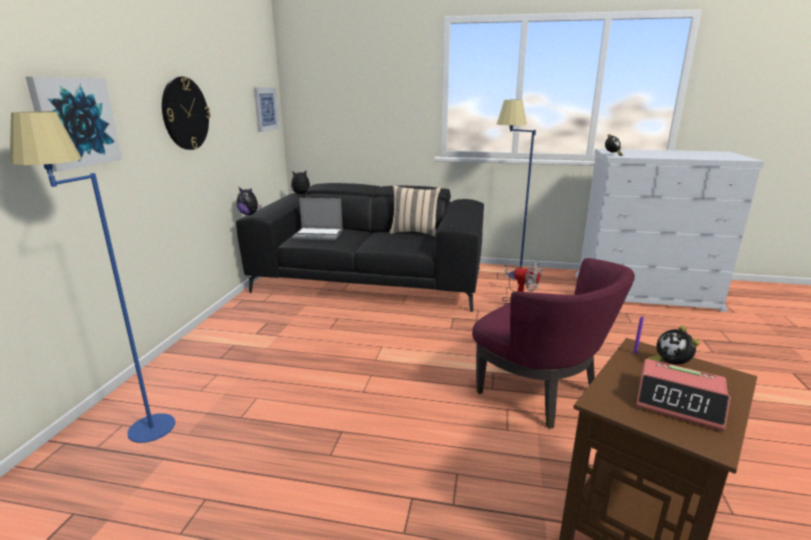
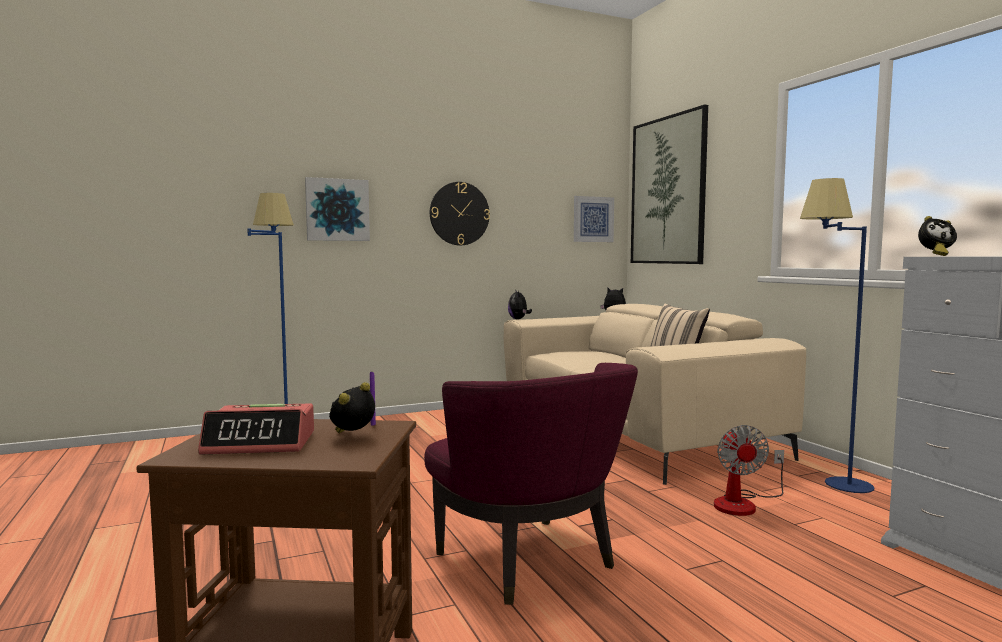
camera: 55 degrees right, 15 degrees down
black sofa [236,183,484,312] -> beige sofa [504,304,806,485]
laptop [292,198,343,241] -> none
purple armchair [472,258,635,429] -> purple armchair turned 45 degrees counterclockwise [424,363,638,605]
alarm clock [636,359,730,431] -> alarm clock turned 90 degrees counterclockwise [198,404,314,455]
none -> picture [631,105,708,264]

